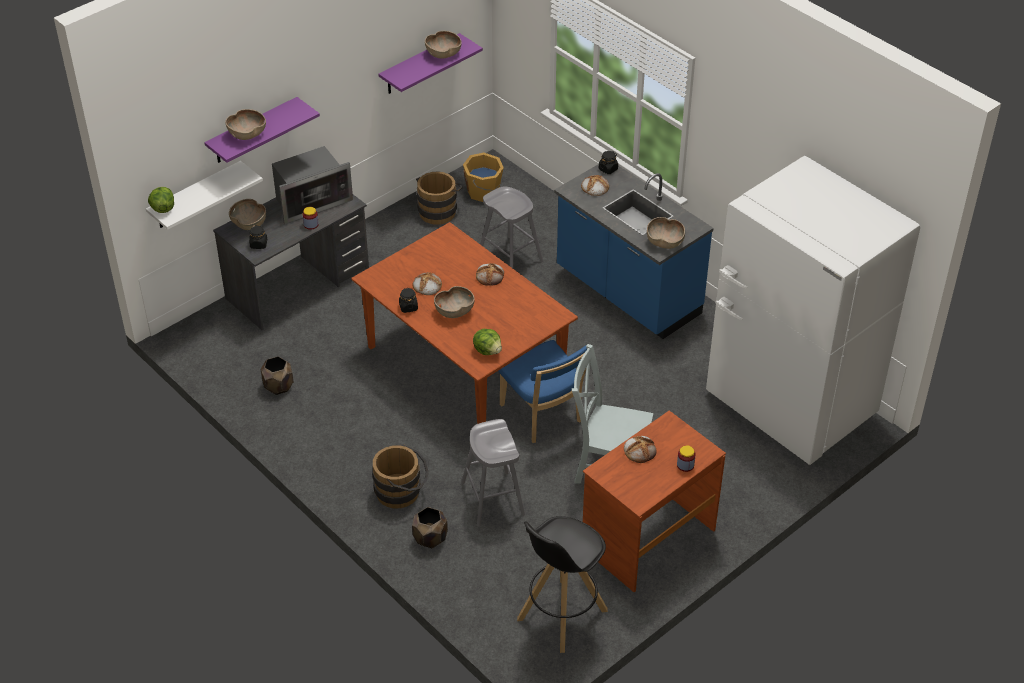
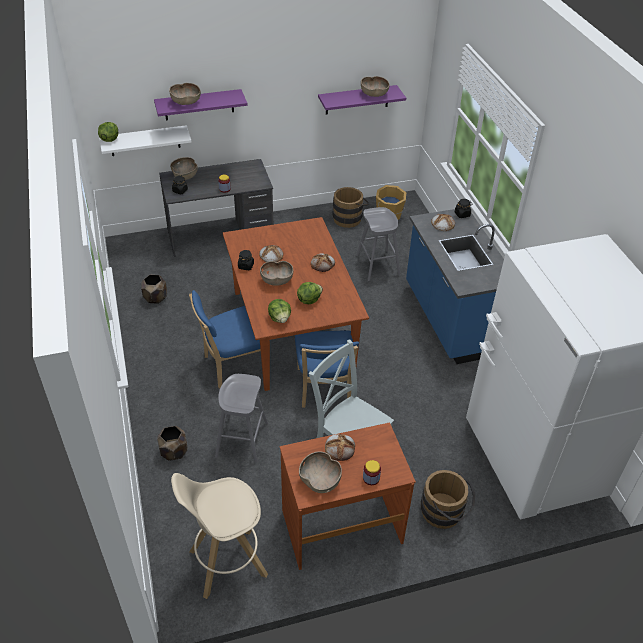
camera: 25 degrees right, 0 degrees up
microwave [272,146,353,224] -> none
brown bucket [372,444,429,508] -> brown bucket moved to [421,470,475,529]
black stool [517,516,608,653] -> beige stool [171,473,268,599]
brown bowl [647,217,685,249] -> brown bowl moved to [299,451,342,493]
none -> blue chair [189,290,261,388]
none -> lettuce [297,282,323,304]

